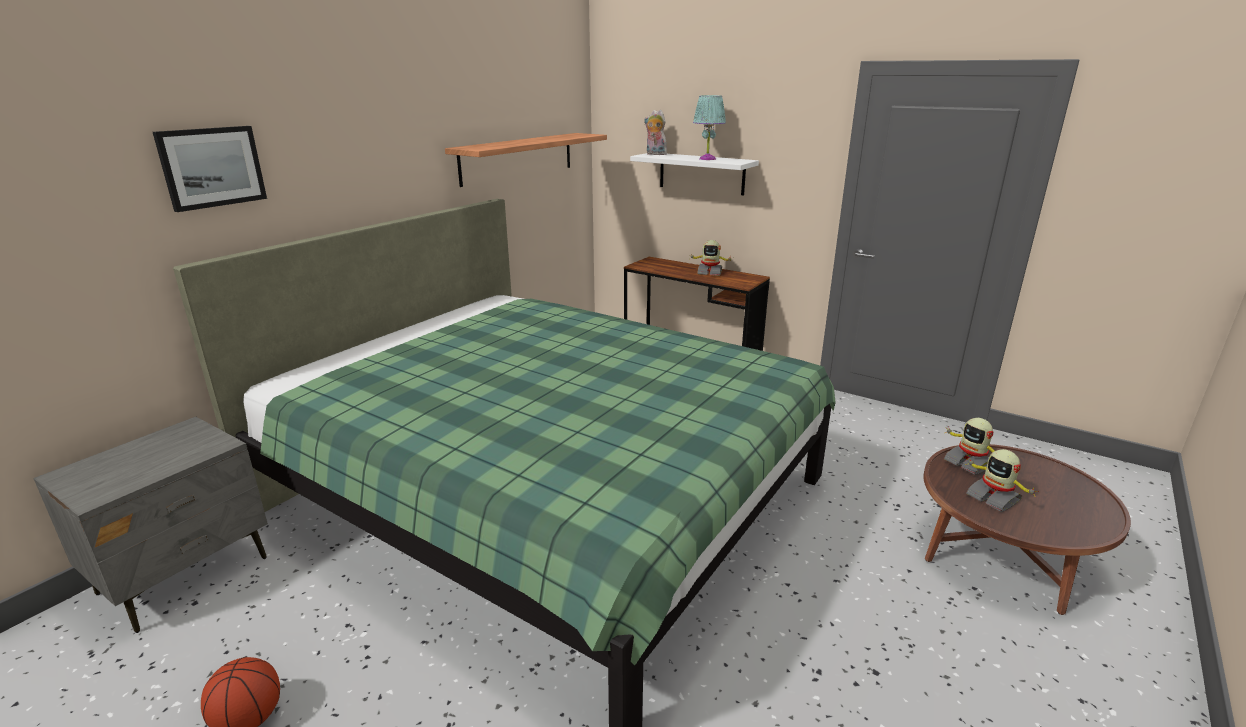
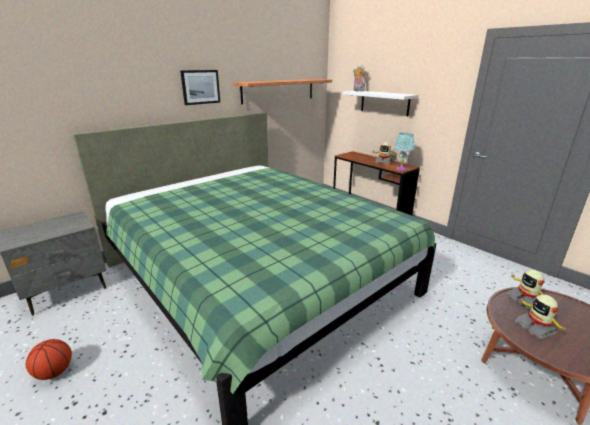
camera: 15 degrees right, 0 degrees up
picture [153,126,267,212] -> picture moved to [180,70,220,105]
turquoise table lamp [693,95,726,160] -> turquoise table lamp moved to [394,132,415,171]

